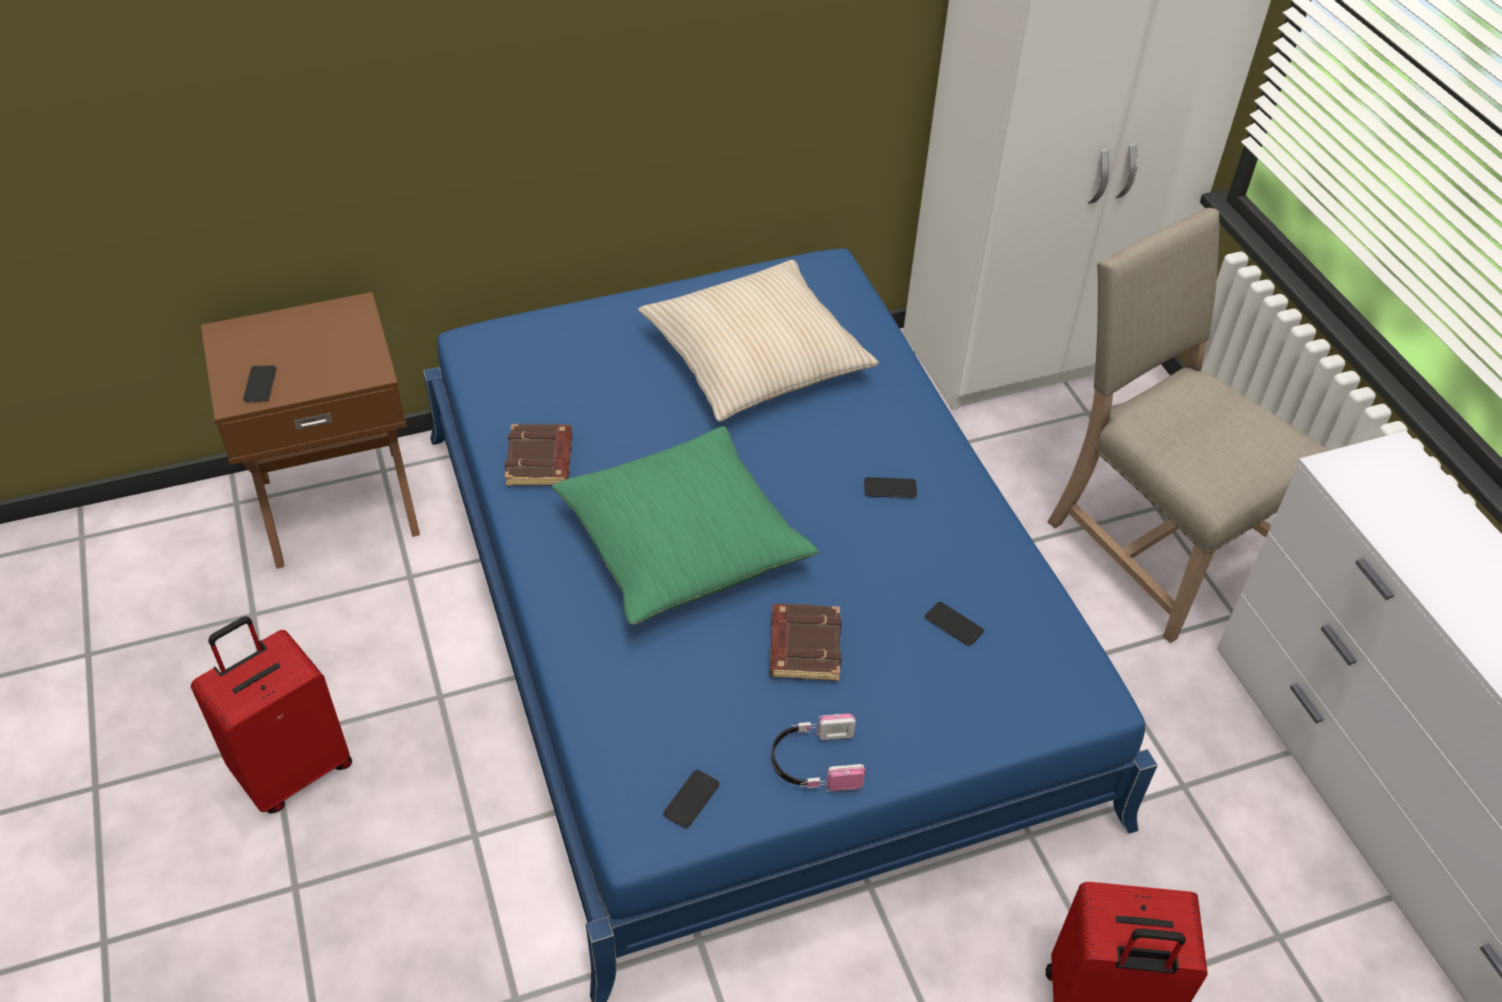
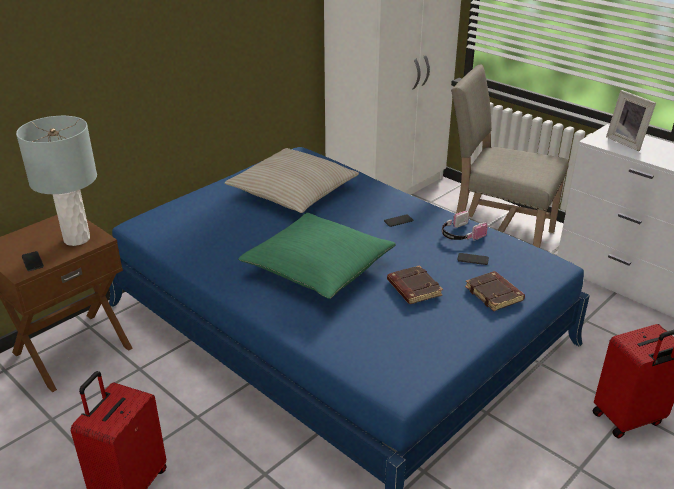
camera: 25 degrees left, 15 degrees down
brown book [505,424,572,486] -> brown book moved to [465,271,525,311]
phone [663,770,720,828] -> none
headphones [772,713,866,791] -> headphones moved to [442,211,488,241]
none -> grey table lamp [16,116,97,246]
none -> picture frame [606,90,656,151]

